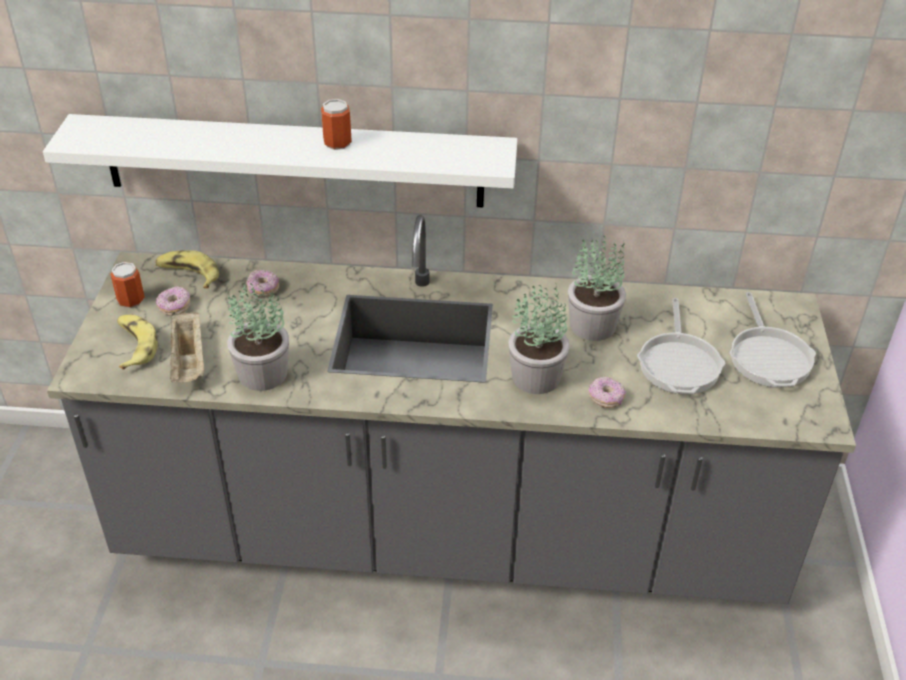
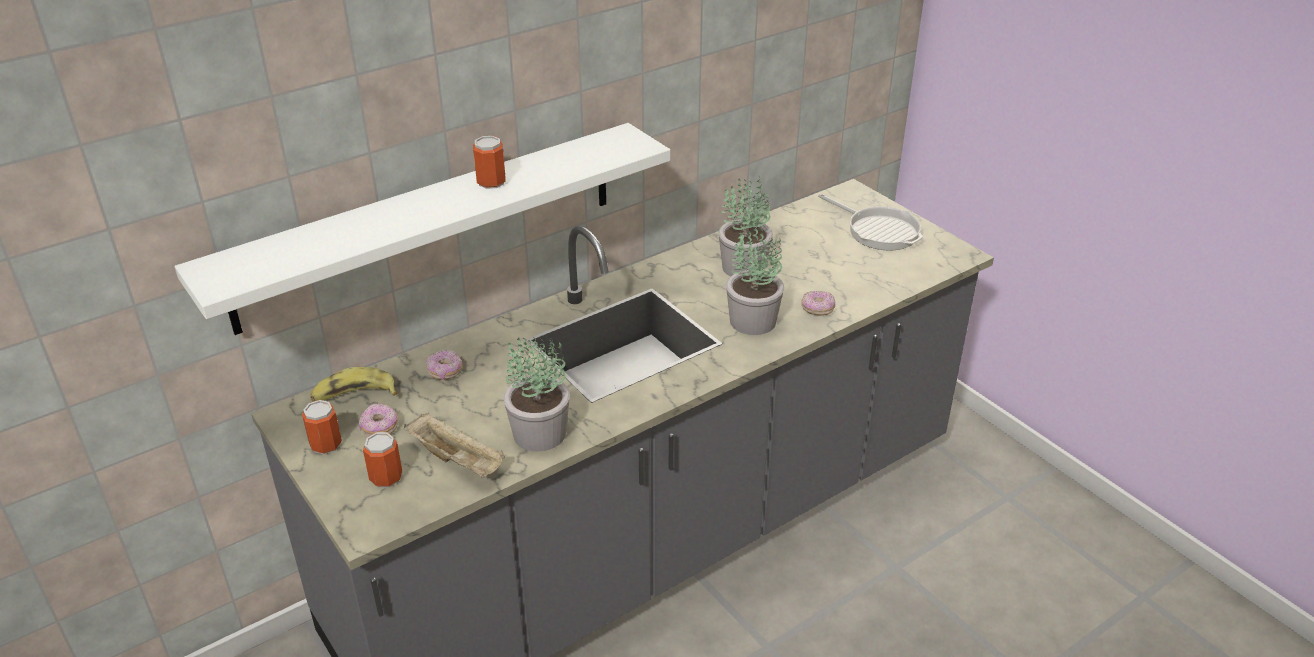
camera: 40 degrees left, 5 degrees down
banana [117,315,158,370] -> can [363,432,402,487]
frying pan [637,298,725,394] -> none

